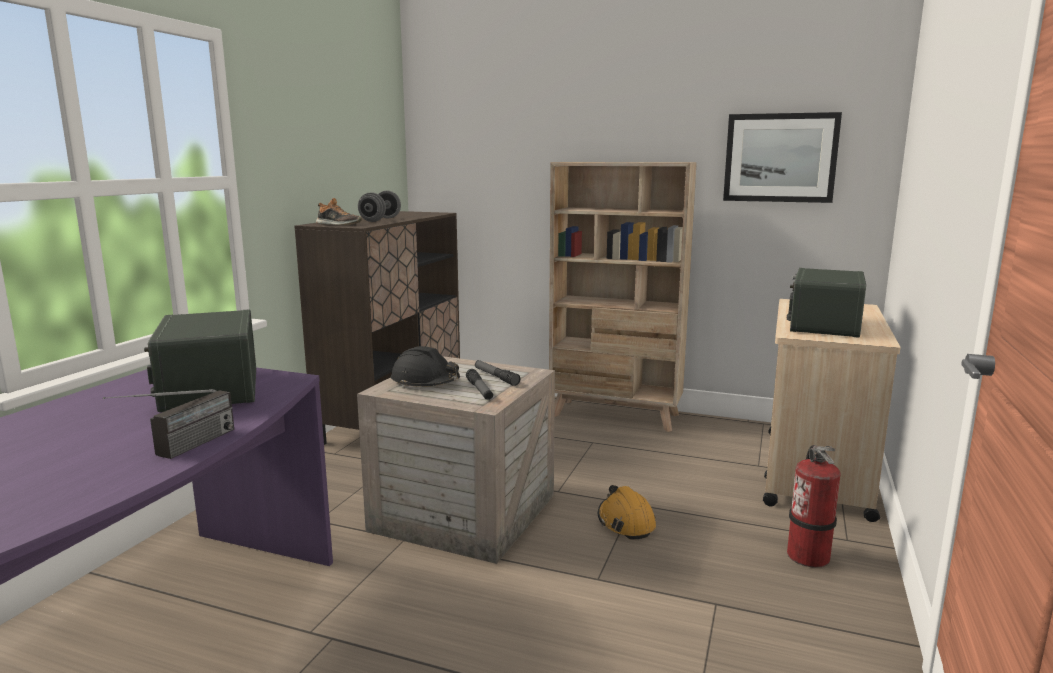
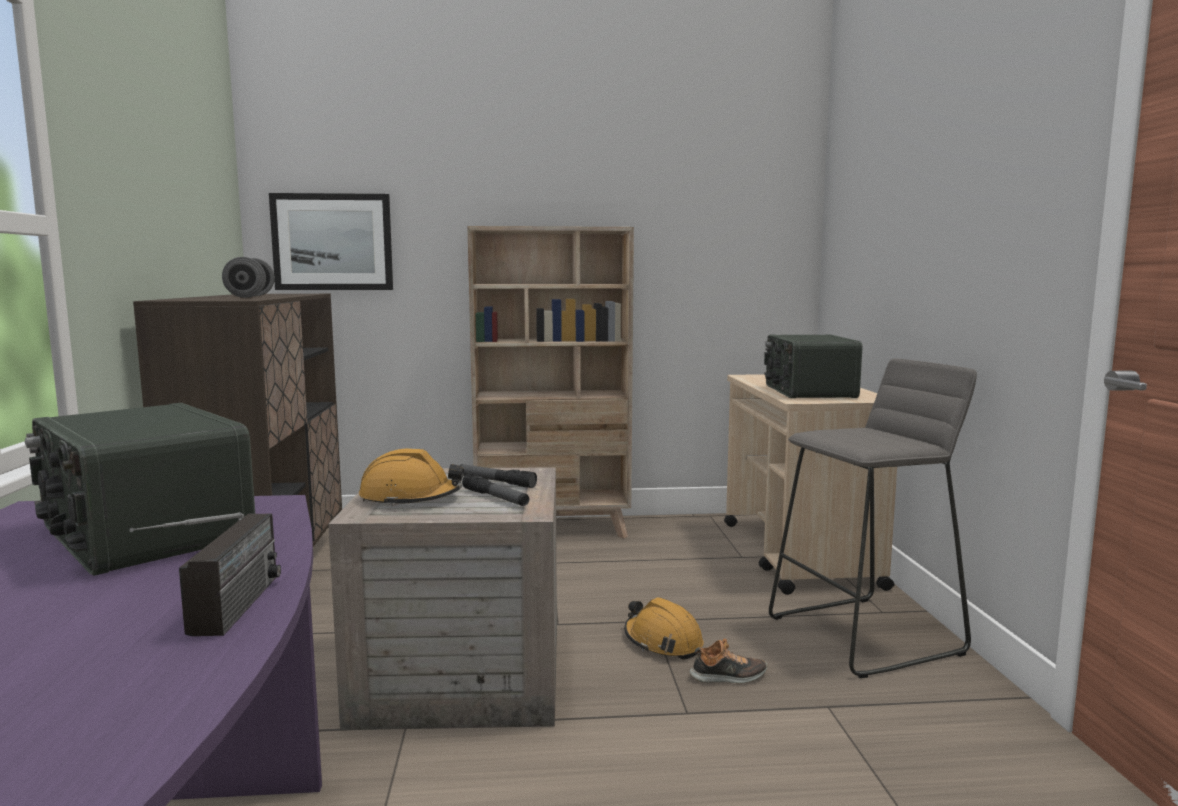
camera: 25 degrees left, 5 degrees down
shoe [316,198,362,225] -> shoe moved to [689,639,767,683]
black hard hat [391,346,460,387] -> orange hard hat [359,448,464,507]
picture [723,112,842,203] -> picture moved to [269,193,393,290]
fire extinguisher [787,445,840,568] -> grey stool [769,358,977,678]

